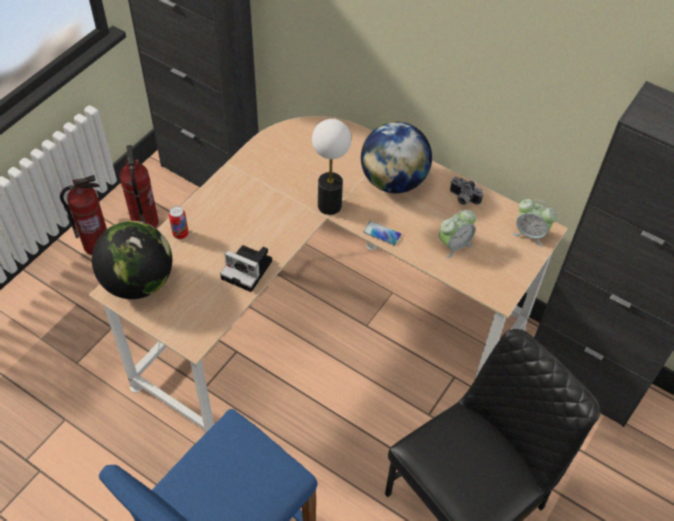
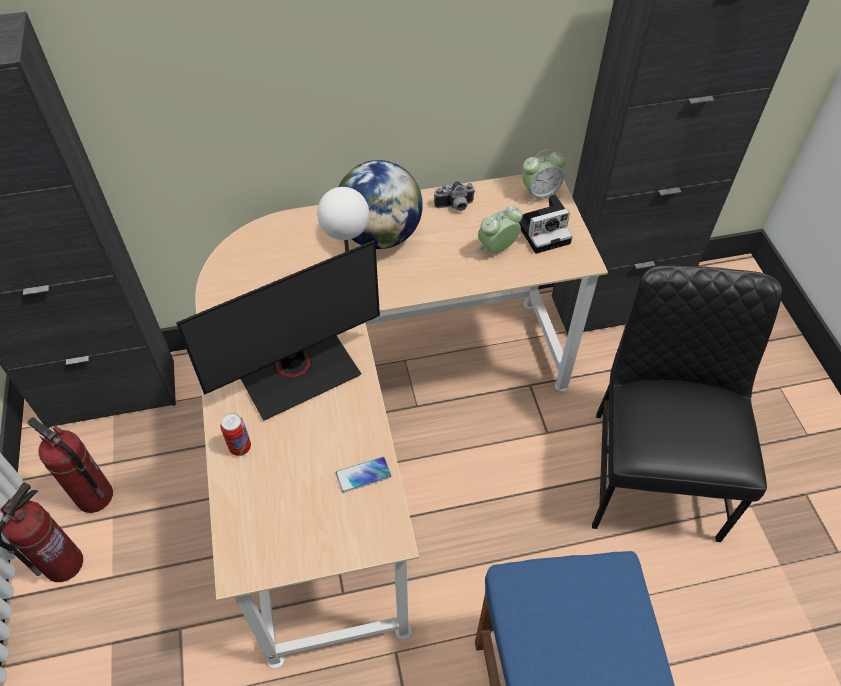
camera: 45 degrees left, 0 degrees up
globe [92,221,172,299] -> none
camera [220,245,272,292] -> camera moved to [519,194,573,254]
phone [363,221,402,246] -> phone moved to [336,457,392,493]
alarm clock [439,210,476,258] -> alarm clock turned 135 degrees counterclockwise [476,206,523,253]
none -> monitor [176,240,380,421]

